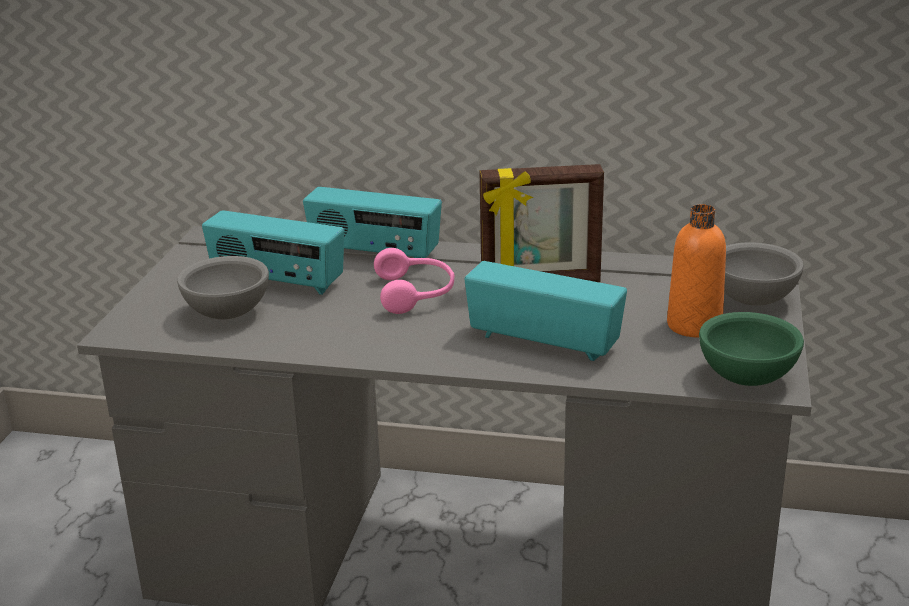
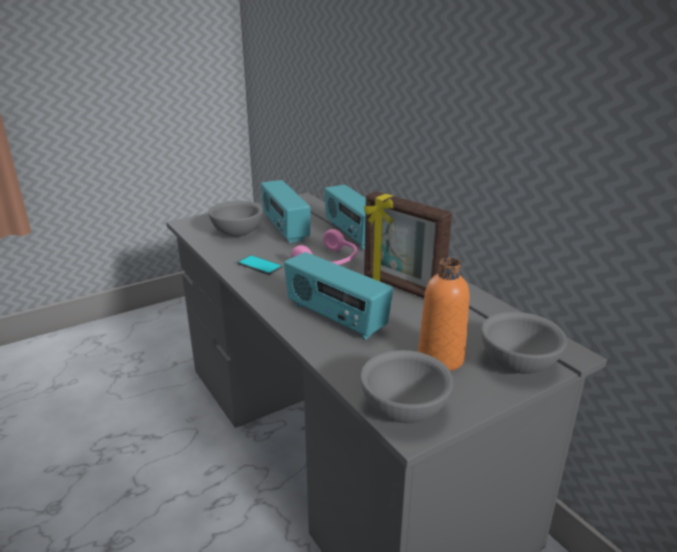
camera: 45 degrees right, 0 degrees up
radio [464,261,627,361] -> radio turned 150 degrees clockwise [284,252,393,340]
green bowl [699,312,804,386] -> grey bowl [360,350,453,423]
none -> phone [237,255,283,275]

